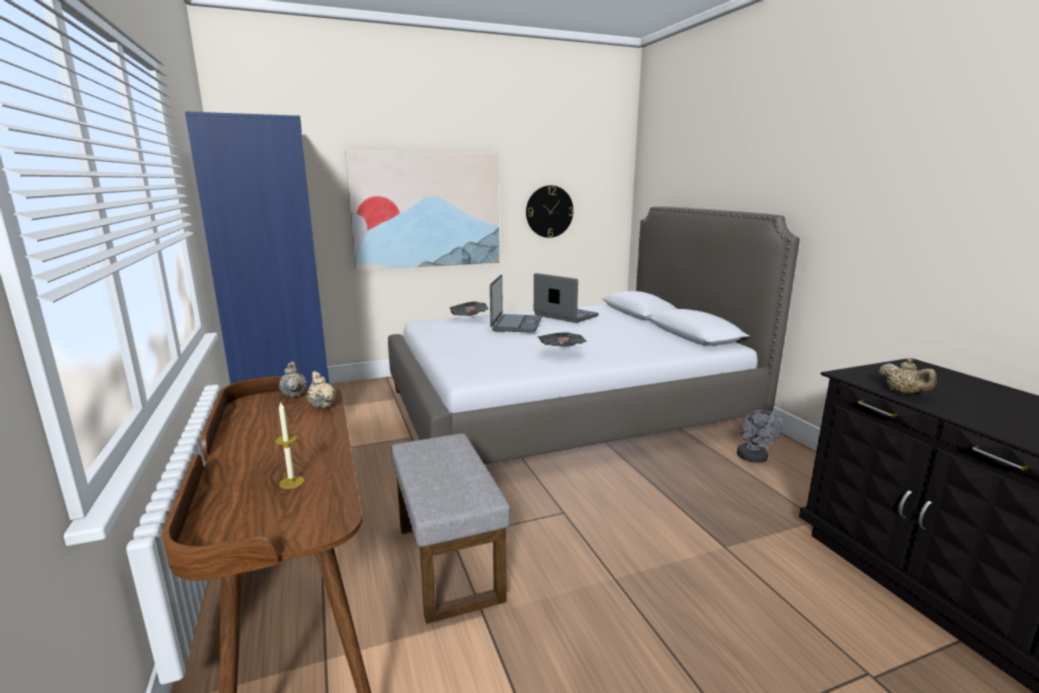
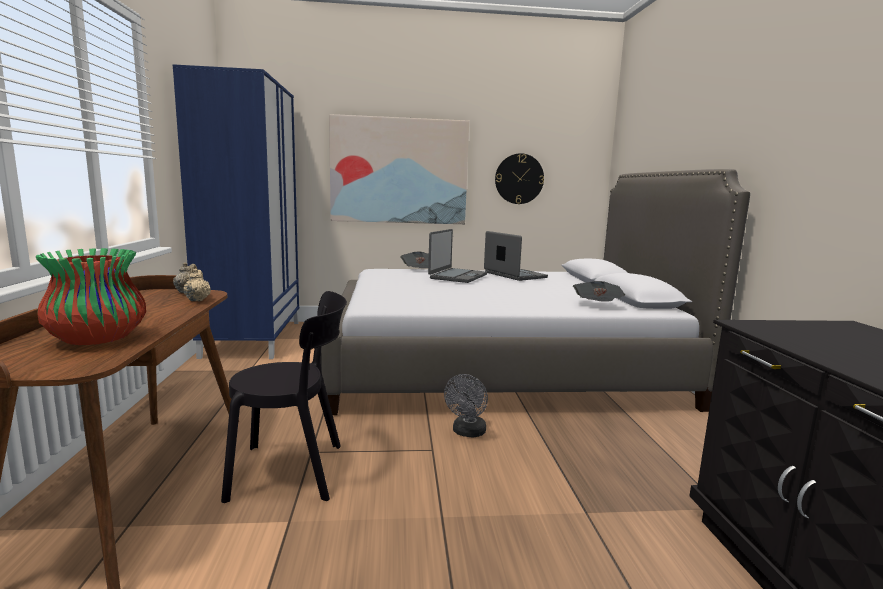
camera: 15 degrees right, 5 degrees down
candle [275,401,304,489] -> vase [35,248,146,345]
grey ottoman [391,433,510,624] -> black chair [221,291,347,503]
newspaper [538,332,586,346] -> newspaper moved to [573,281,625,302]
grey fan [737,410,782,463] -> grey fan moved to [444,374,488,438]
beige teapot [879,358,937,394] -> none

